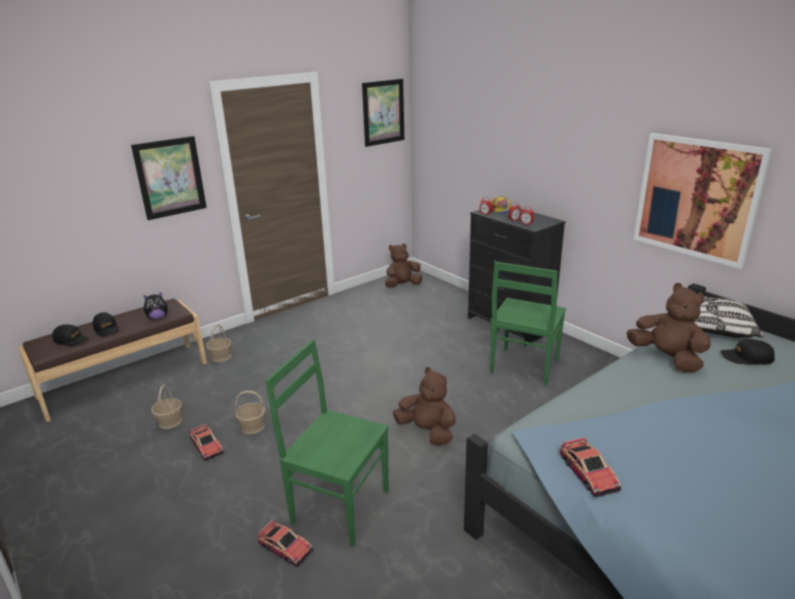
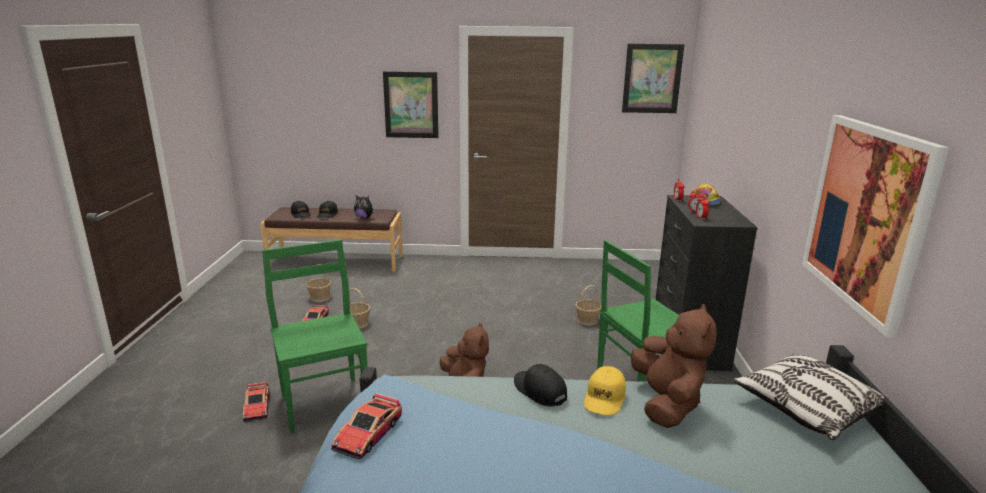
camera: 40 degrees right, 5 degrees down
basket [206,324,231,362] -> basket moved to [575,285,601,326]
brown plush toy [385,244,422,288] -> none
black cap [720,339,775,365] -> black cap moved to [514,364,567,407]
none -> yellow cap [584,366,626,415]

